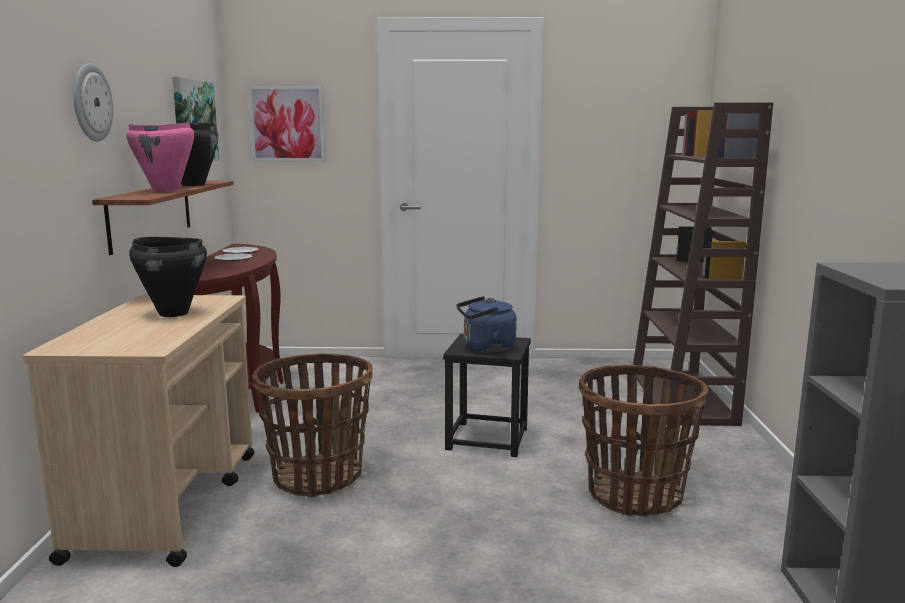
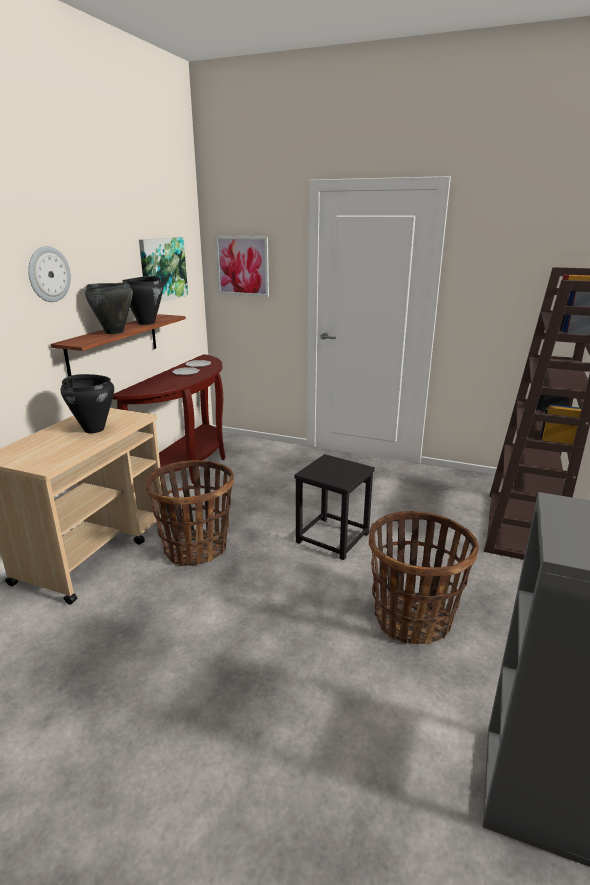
camera: 20 degrees right, 10 degrees up
pink cooking pot [126,122,194,192] -> black cooking pot [85,283,133,334]
blue kettle [457,296,517,353] -> none

